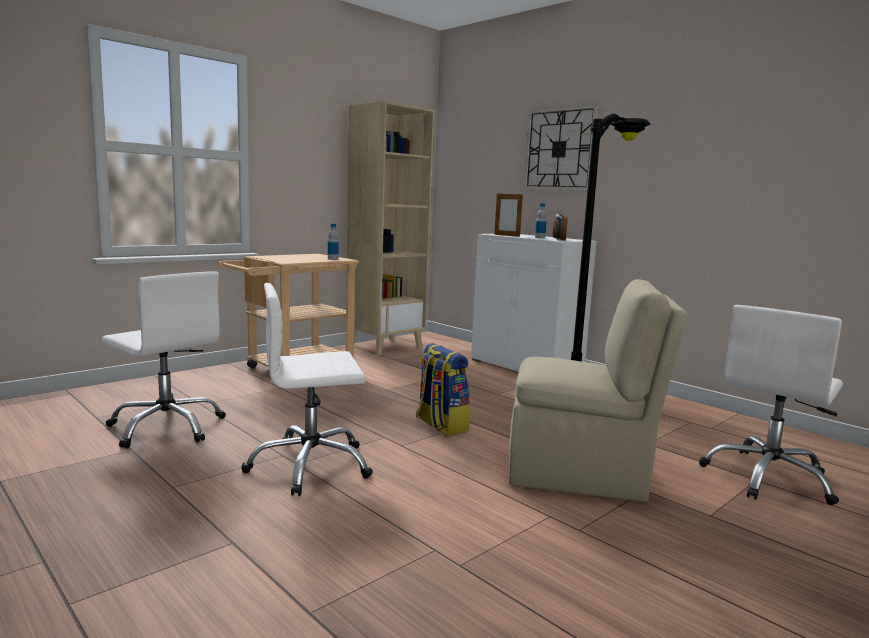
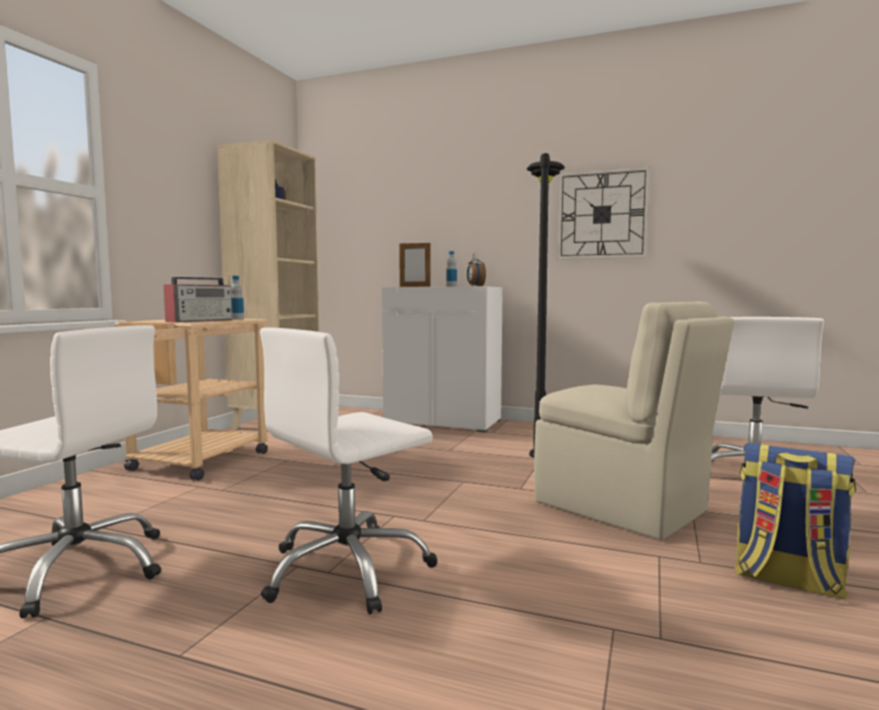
camera: 25 degrees left, 5 degrees down
backpack [416,343,470,436] -> backpack moved to [734,443,856,600]
beige chair [509,279,688,502] -> beige chair turned 60 degrees clockwise [534,301,734,540]
wall clock [524,105,598,191] -> wall clock moved to [557,167,650,259]
none -> radio [164,275,232,323]

